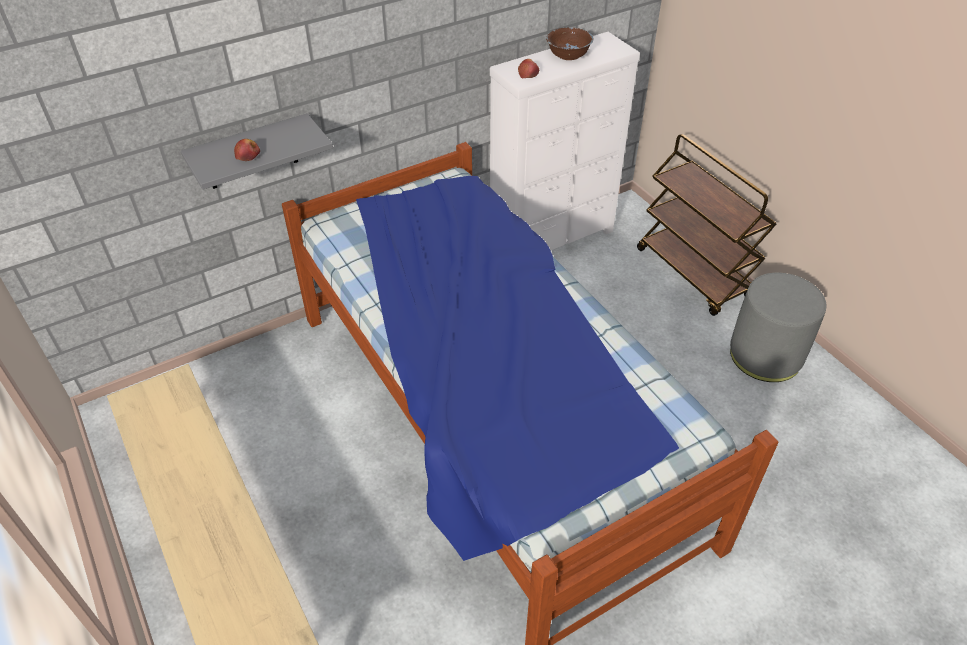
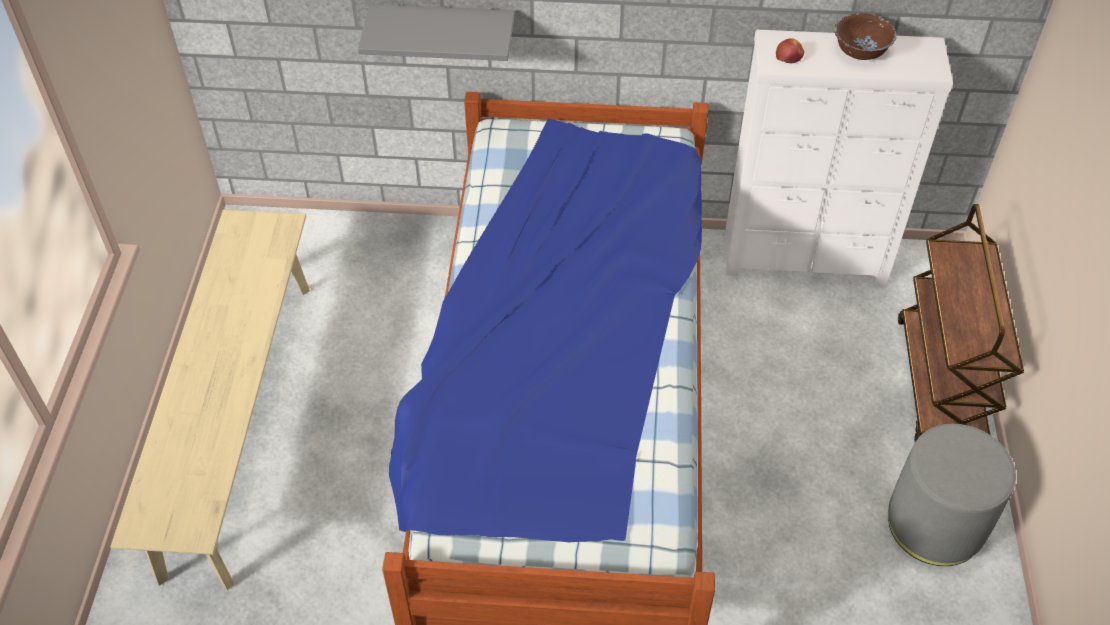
camera: 35 degrees right, 5 degrees up
apple [234,139,260,161] -> none

